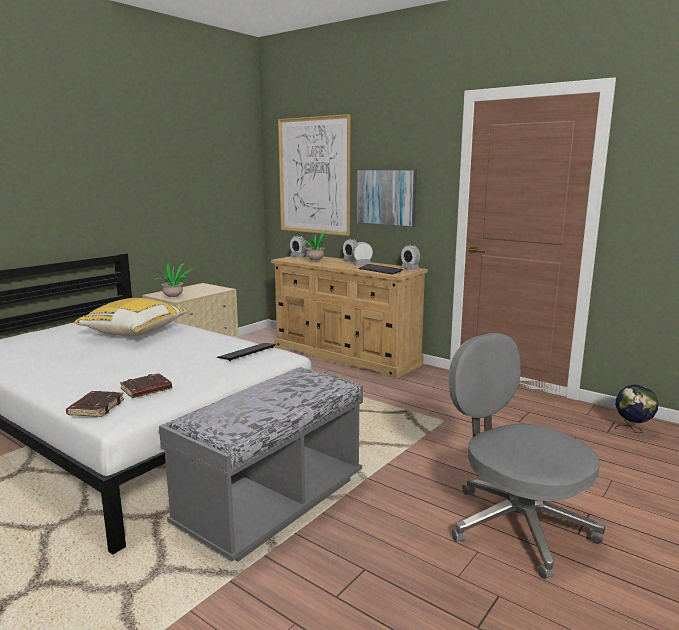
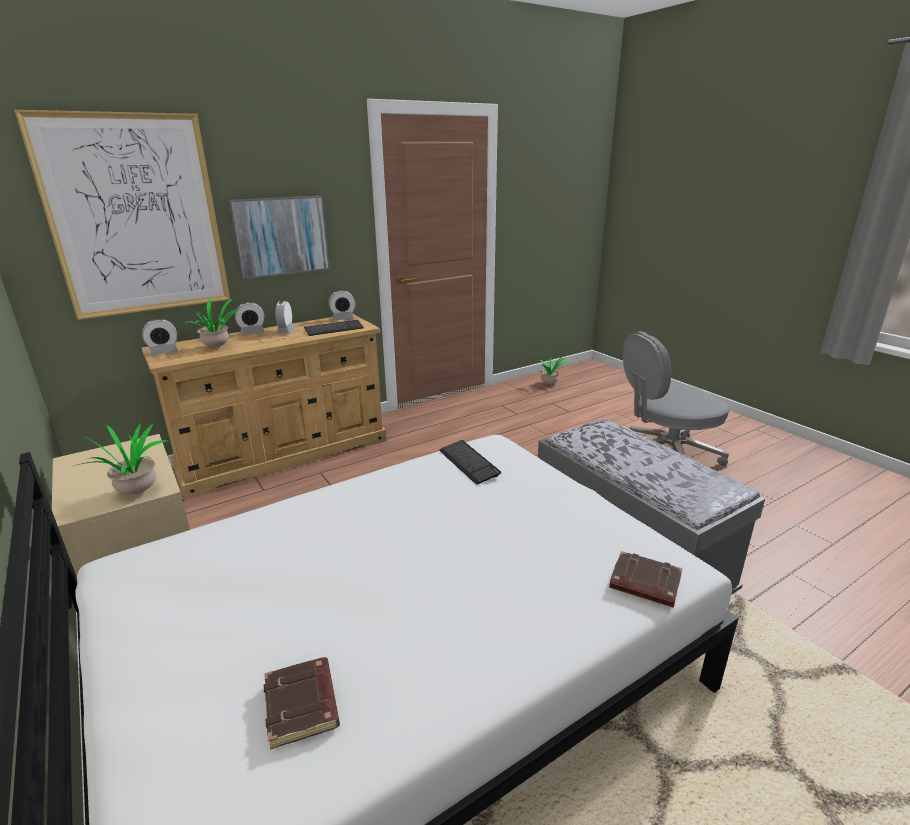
camera: 70 degrees left, 10 degrees up
yellow pillow [74,298,189,336] -> none
brown book [120,373,172,398] -> brown book moved to [263,657,340,750]
globe [615,384,658,433] -> potted plant [540,357,570,384]

